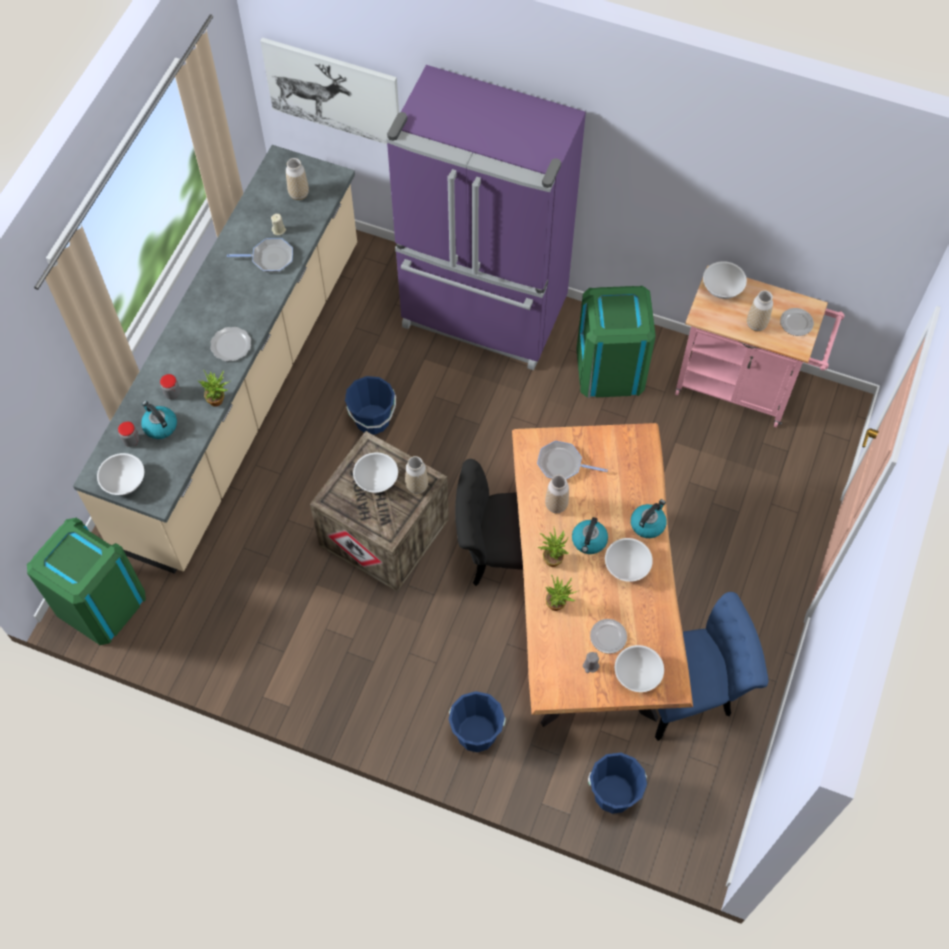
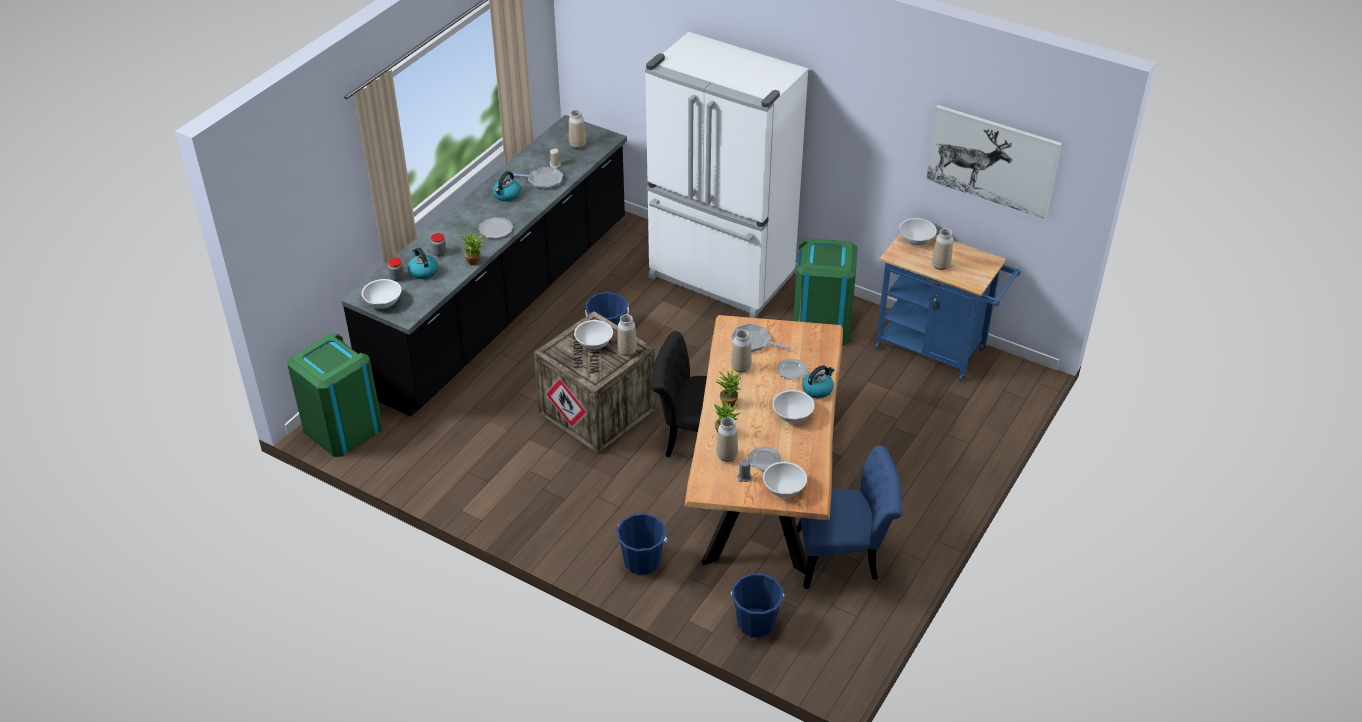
camera: 10 degrees right, 20 degrees down
beige counter [73,145,357,574] -> black counter [341,115,627,417]
picture [260,37,399,144] -> picture moved to [926,105,1062,219]
purple fridge [386,65,586,370] -> white fridge [645,32,808,318]
kettle [572,517,608,554] -> kettle moved to [493,171,521,201]
pink cart [675,265,845,428] -> blue cart [875,233,1021,382]
plate [780,308,814,336] -> plate moved to [777,359,808,380]
none -> vase [716,417,738,462]

